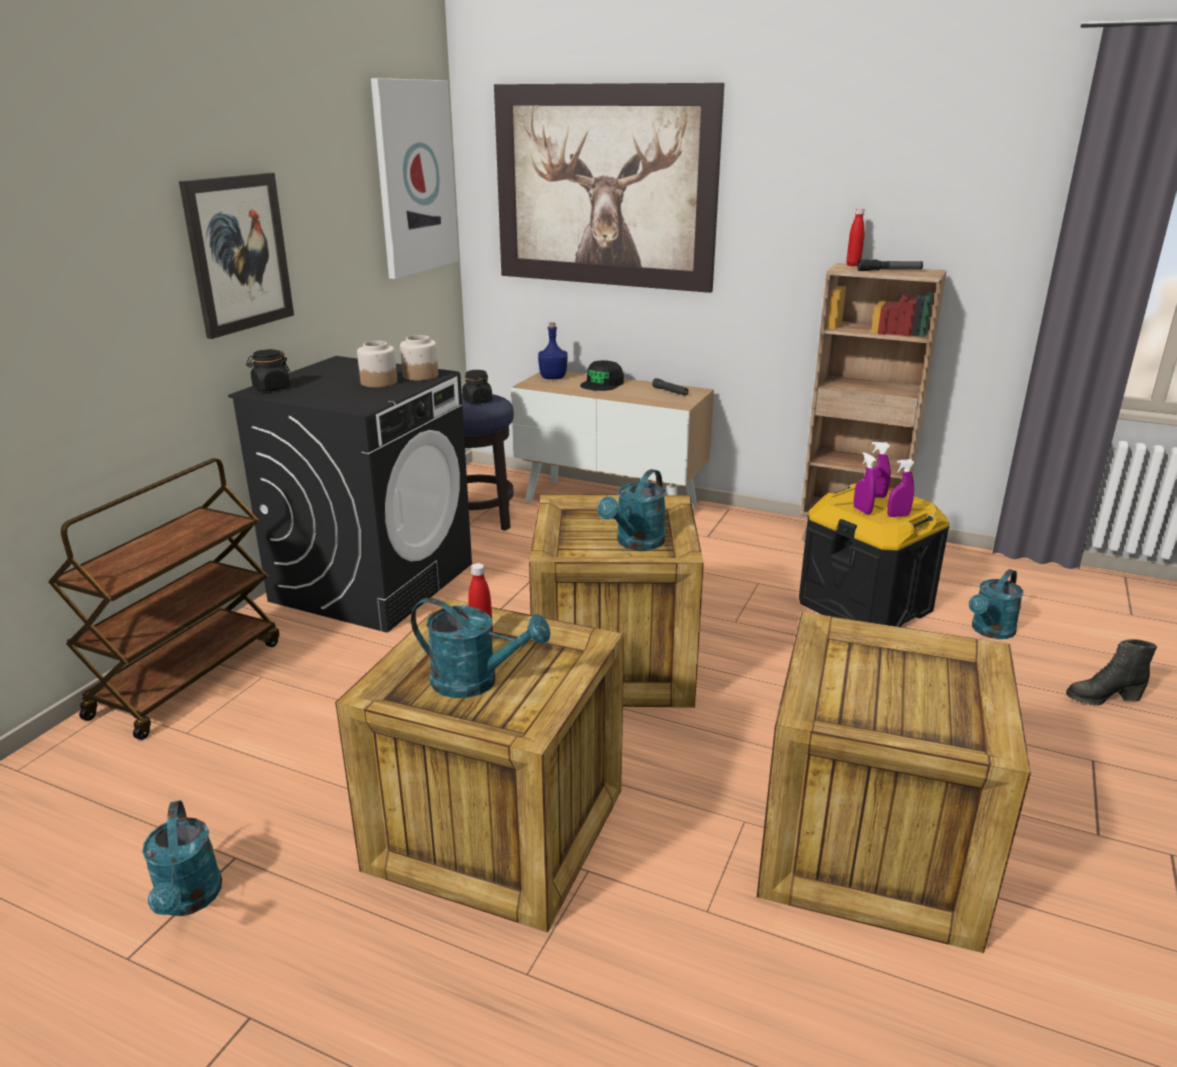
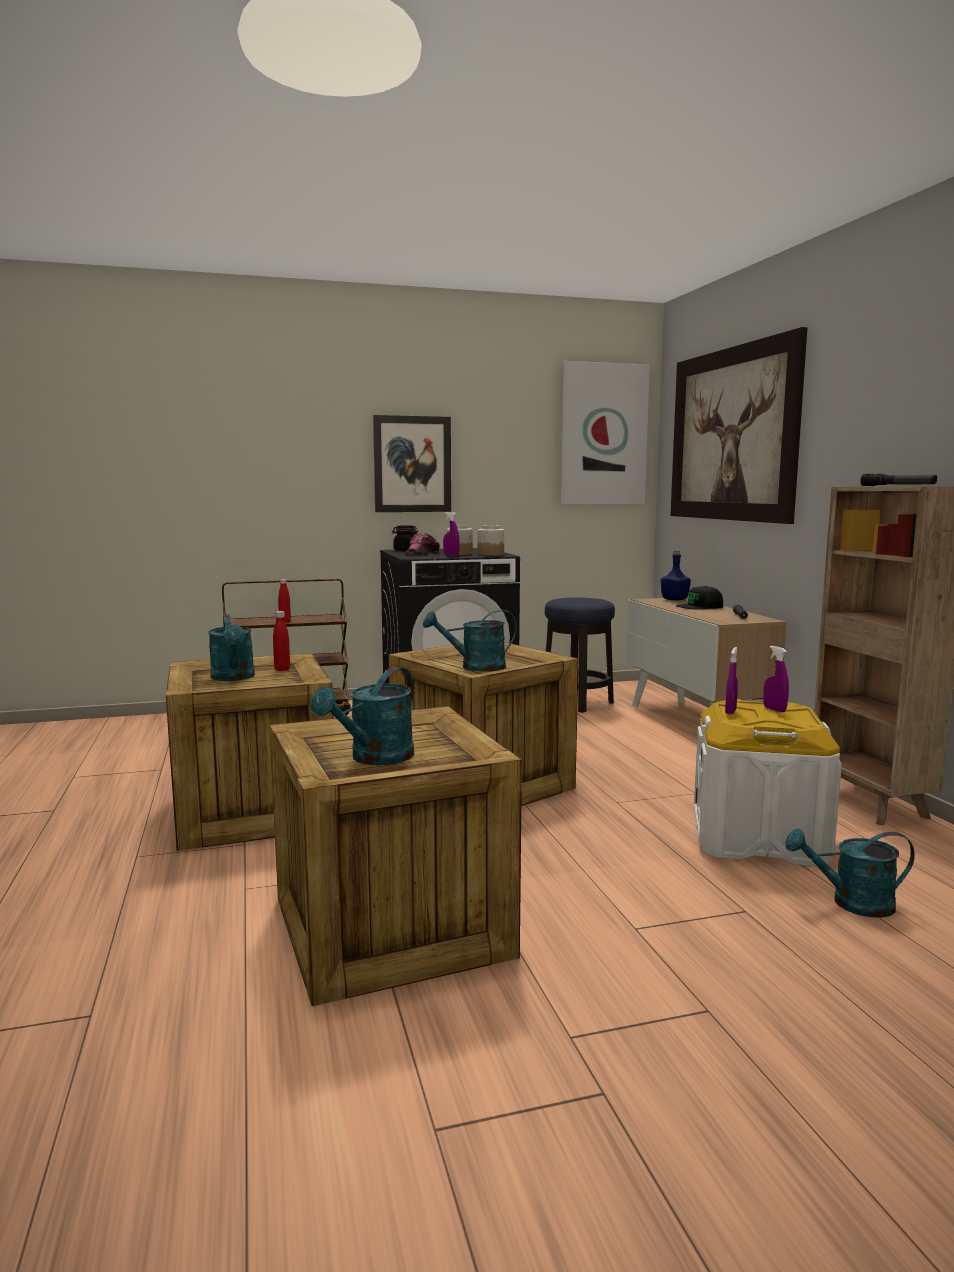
camera: 50 degrees right, 15 degrees down
turquoise watering can [142,800,222,916] -> turquoise watering can moved to [311,667,414,765]
black jar [462,370,492,404] -> none
black storage box [799,484,950,627] -> white storage box [694,699,842,866]
red bottle [846,208,865,266] -> red bottle moved to [278,579,291,623]
purple spray bottle [887,459,915,517] -> purple spray bottle moved to [443,512,460,556]
black boot [1066,639,1157,705] -> none
none -> cap [405,533,440,555]

